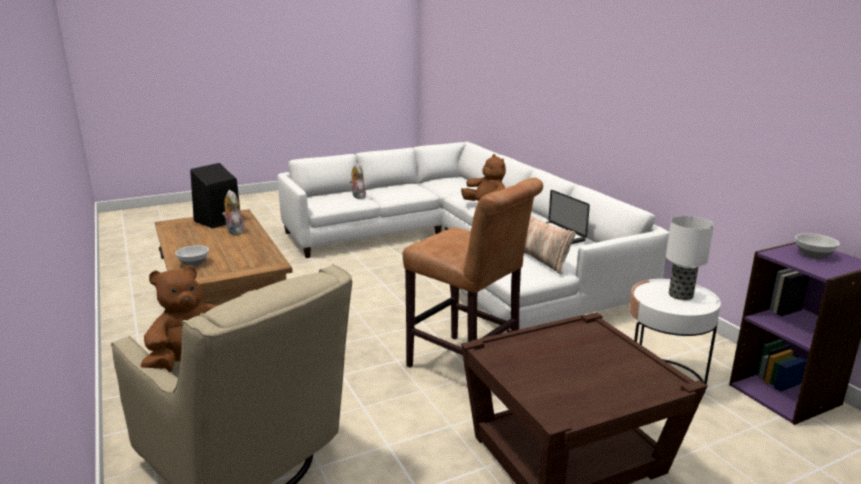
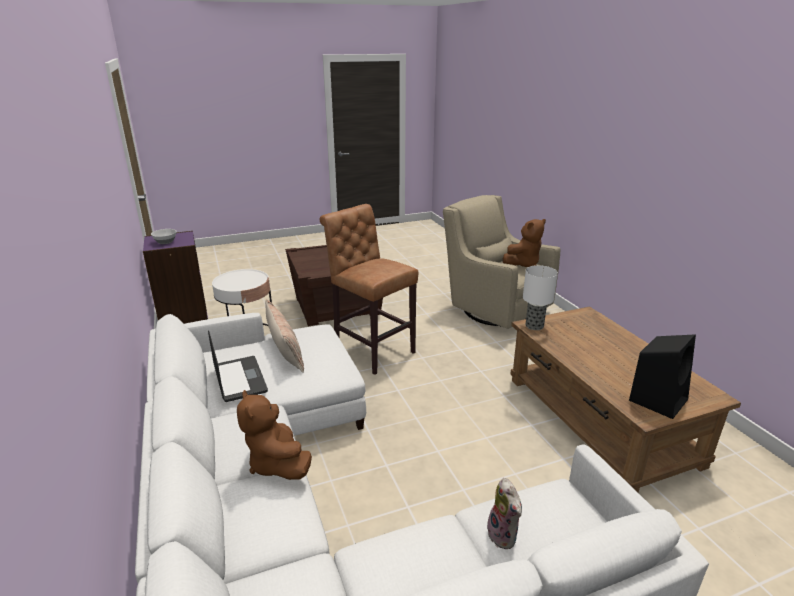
camera: 175 degrees left, 5 degrees up
bowl [175,245,209,267] -> none
plush toy [222,190,244,235] -> none
table lamp [666,216,714,300] -> table lamp moved to [523,265,558,330]

